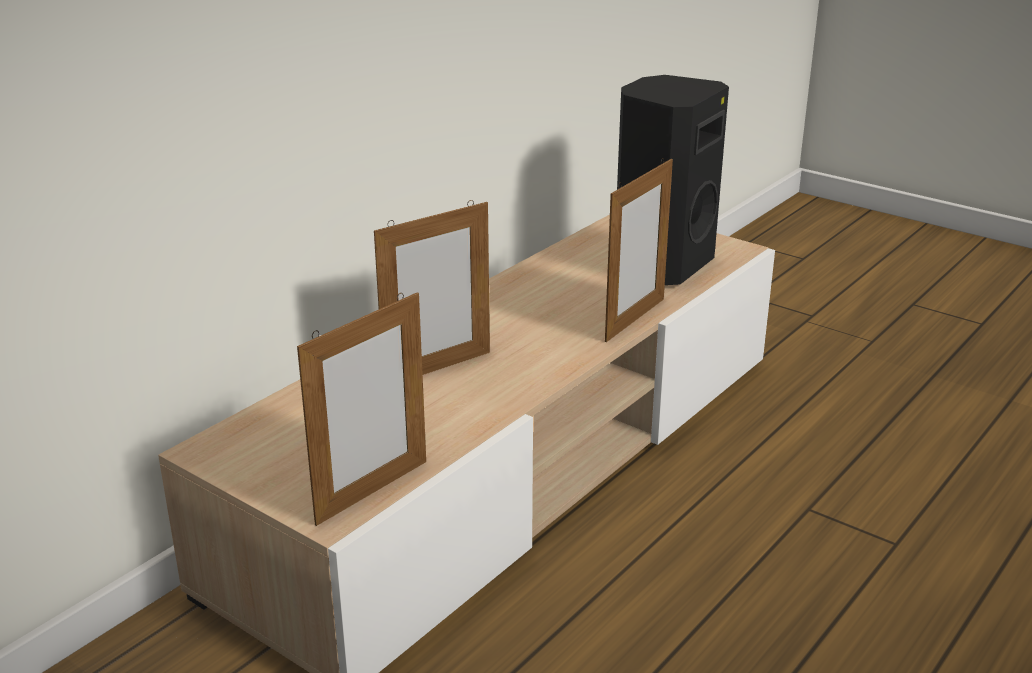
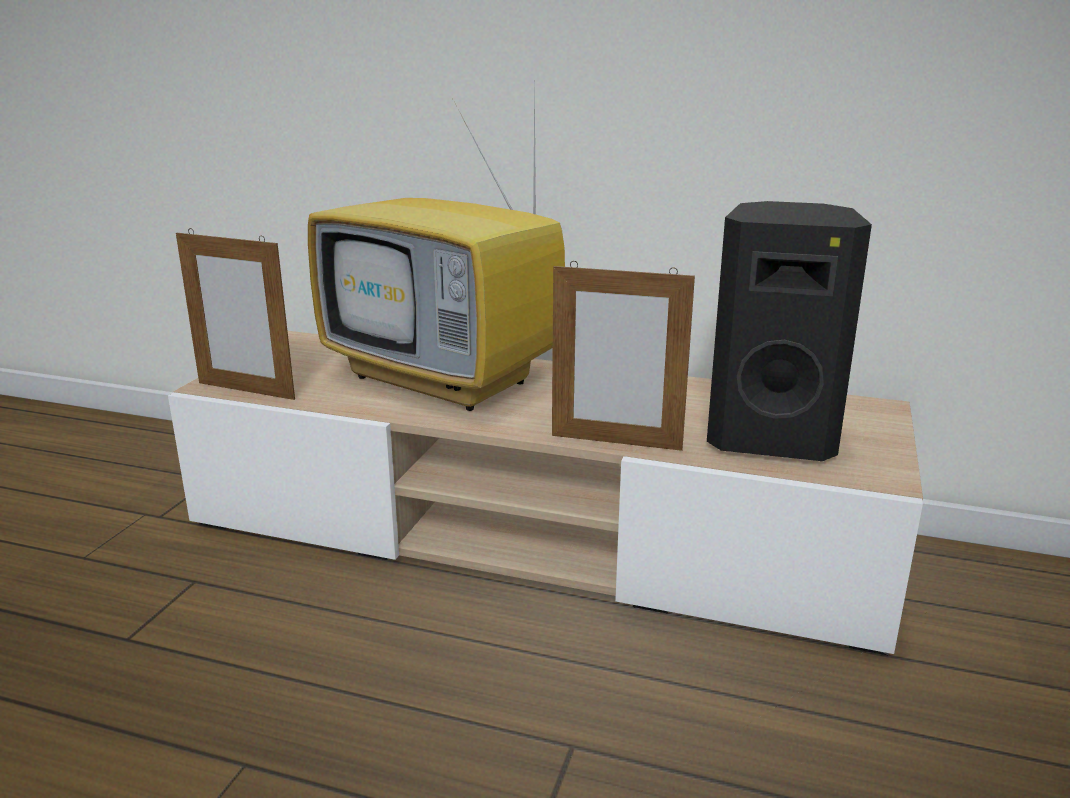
camera: 70 degrees right, 5 degrees down
picture frame [374,200,490,375] -> television [308,72,565,411]

